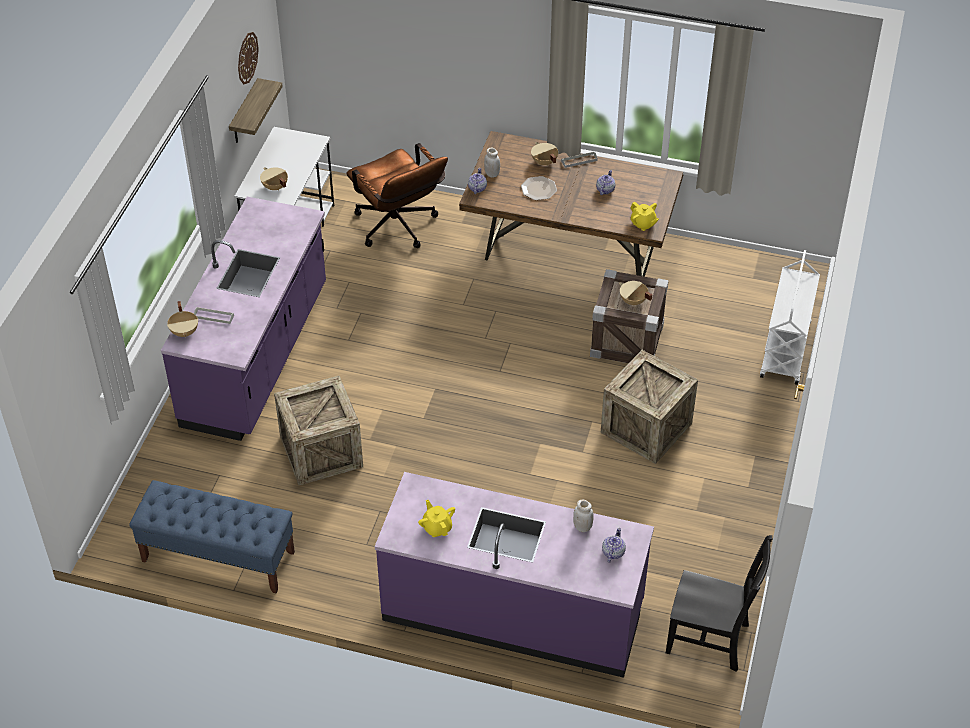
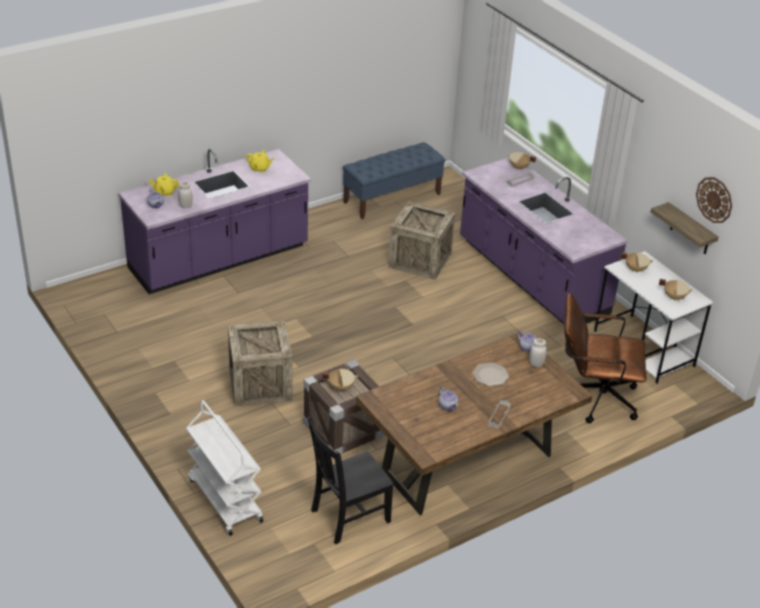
camera: 130 degrees right, 10 degrees down
beige cooking pot [531,142,558,166] -> beige cooking pot moved to [659,279,693,301]
yellow teapot [631,202,659,231] -> yellow teapot moved to [149,173,179,196]
black chair [666,535,772,672] -> black chair moved to [307,416,394,544]

